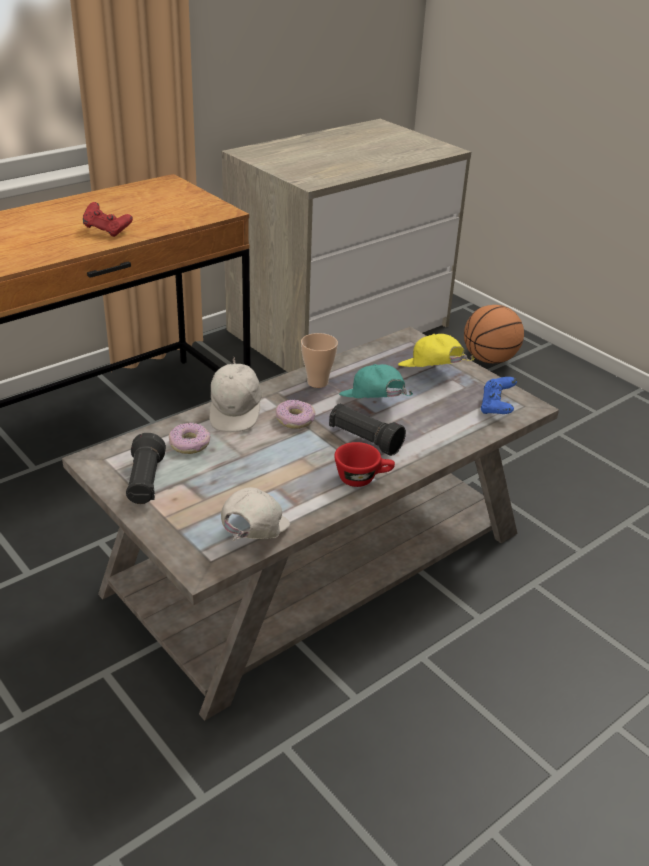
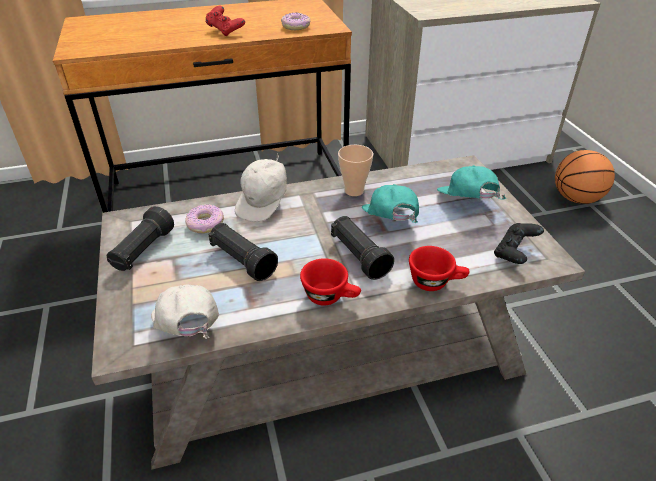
camera: 25 degrees right, 5 degrees up
white cap [221,487,290,541] -> white cap turned 75 degrees counterclockwise [151,284,219,339]
donut [276,400,315,429] -> donut moved to [281,12,310,30]
yellow cap [398,334,475,367] -> turquoise cap [437,165,506,200]
blue game controller [481,377,517,414] -> black game controller [494,223,544,264]
none -> black flashlight [208,223,278,281]
none -> red cup [409,246,469,291]

